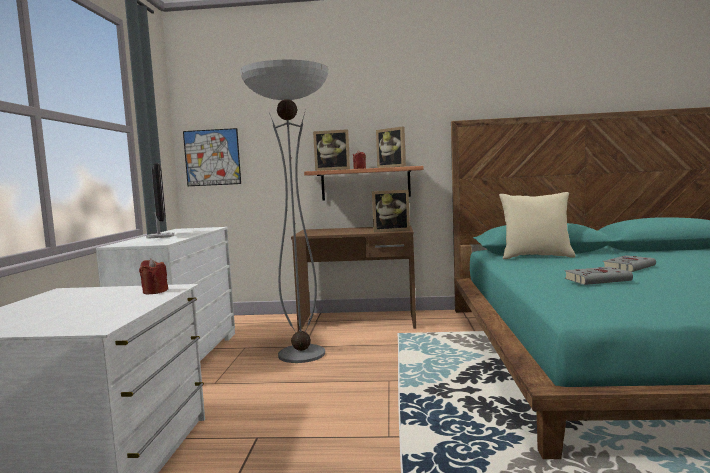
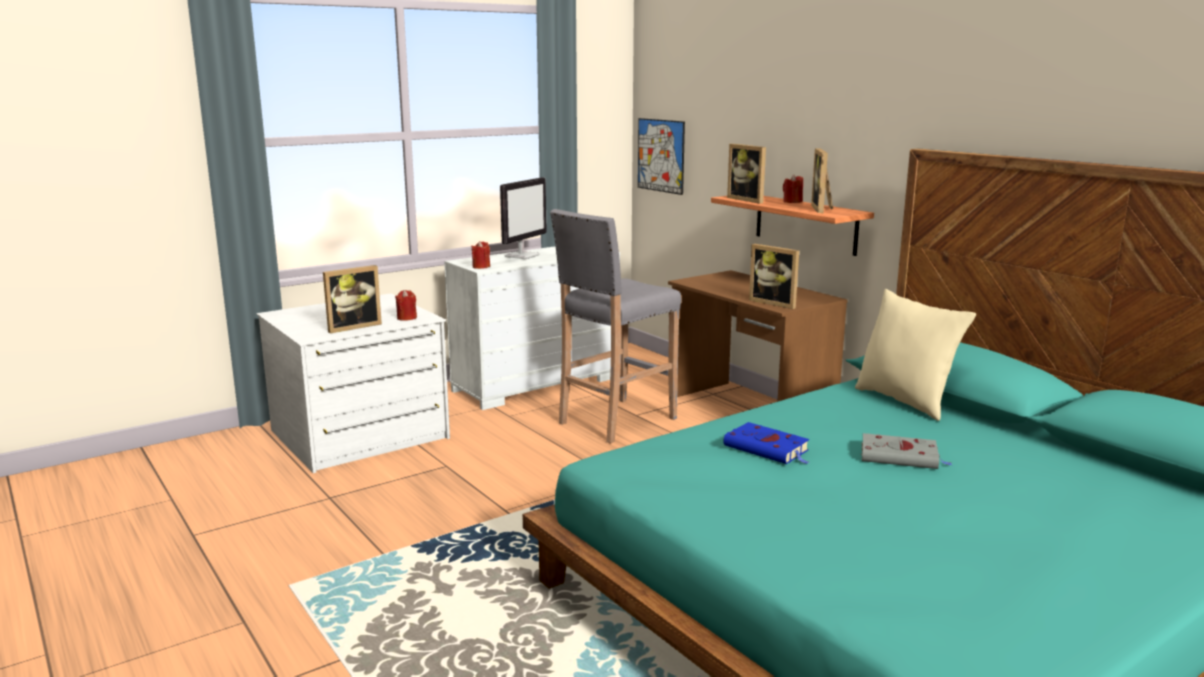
camera: 50 degrees right, 10 degrees up
floor lamp [240,60,329,363] -> grey stool [550,209,681,444]
grey book [564,267,633,285] -> blue book [723,422,809,464]
none -> picture frame [323,265,382,334]
none -> red candle [471,241,490,269]

